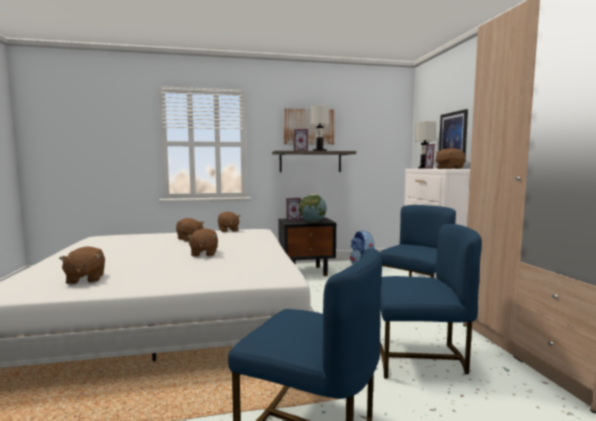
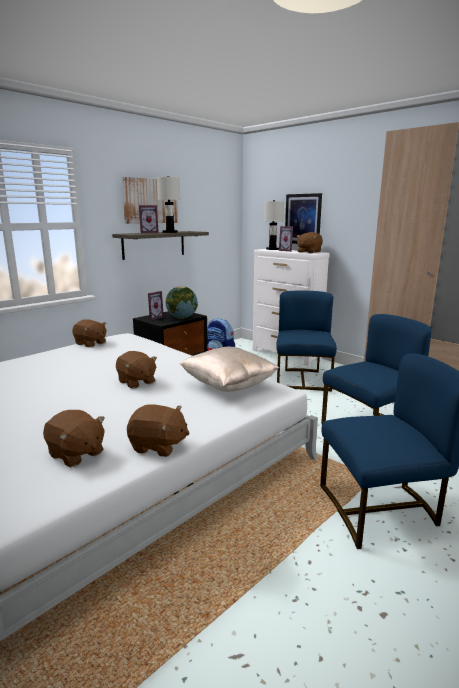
camera: 35 degrees left, 10 degrees up
brown plush toy [176,218,204,241] -> brown plush toy moved to [127,404,190,457]
none -> beige pillow [180,347,279,392]

